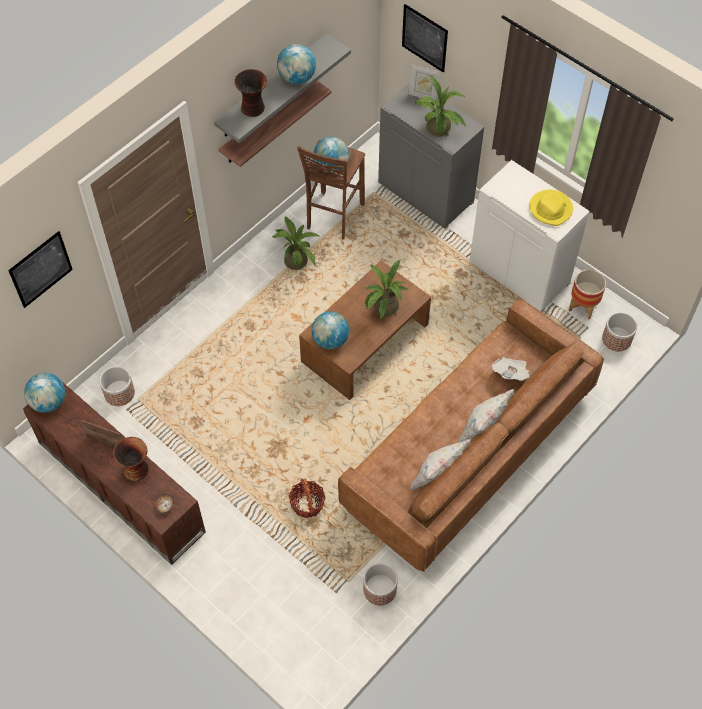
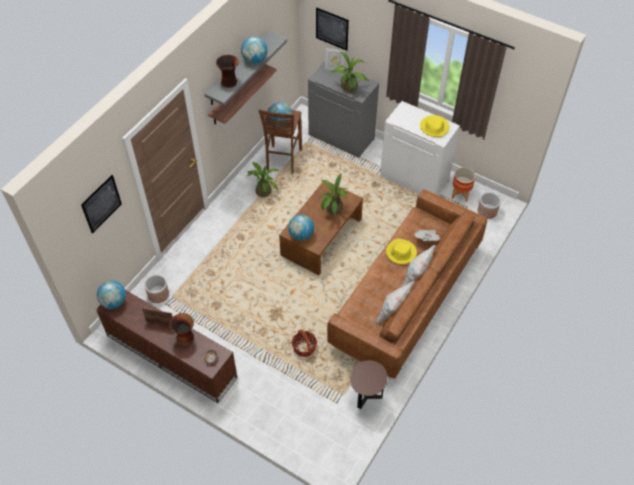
camera: 10 degrees left, 5 degrees down
planter [363,563,398,605] -> brown side table [350,360,388,409]
none -> yellow hat [386,238,417,264]

